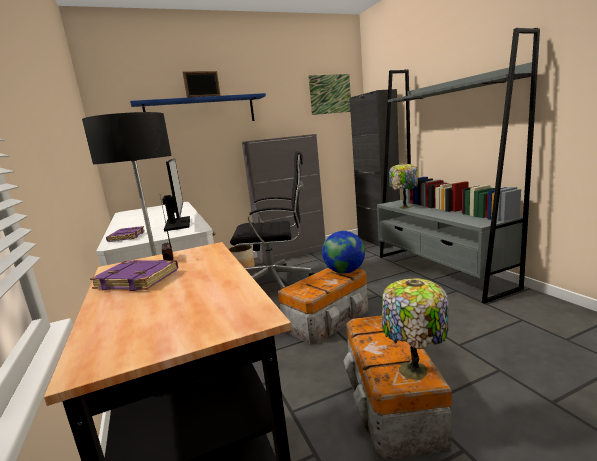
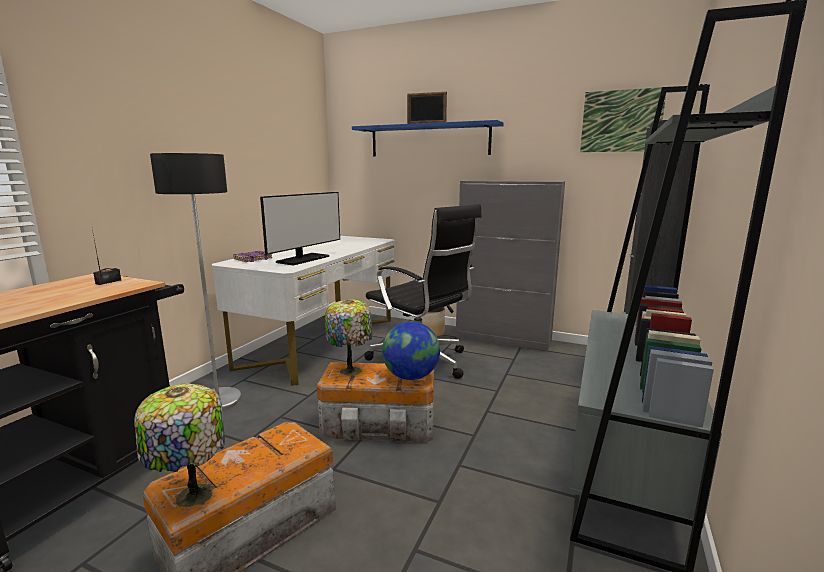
camera: 45 degrees right, 0 degrees up
purple book [90,260,178,291] -> none
table lamp [389,163,418,209] -> table lamp moved to [325,299,372,376]

